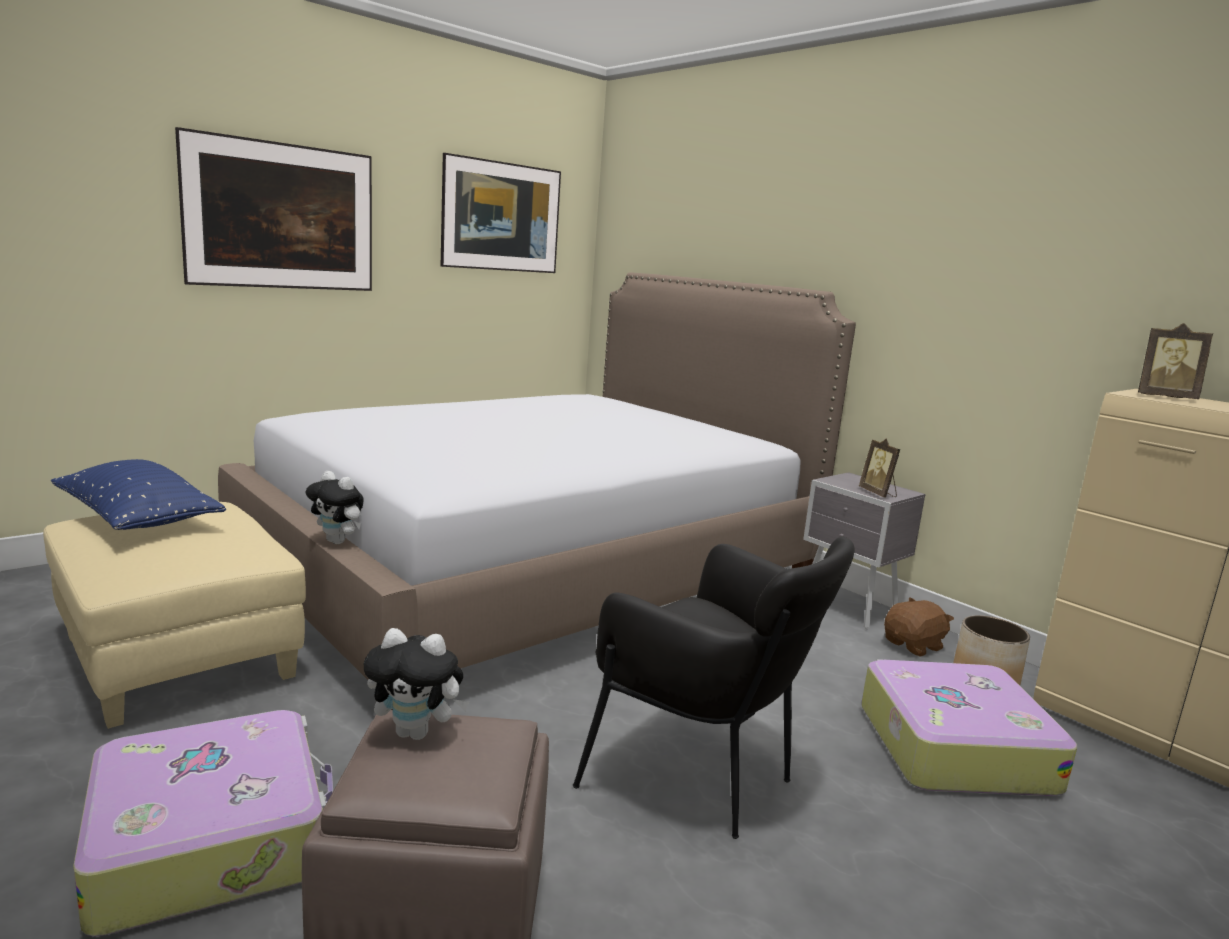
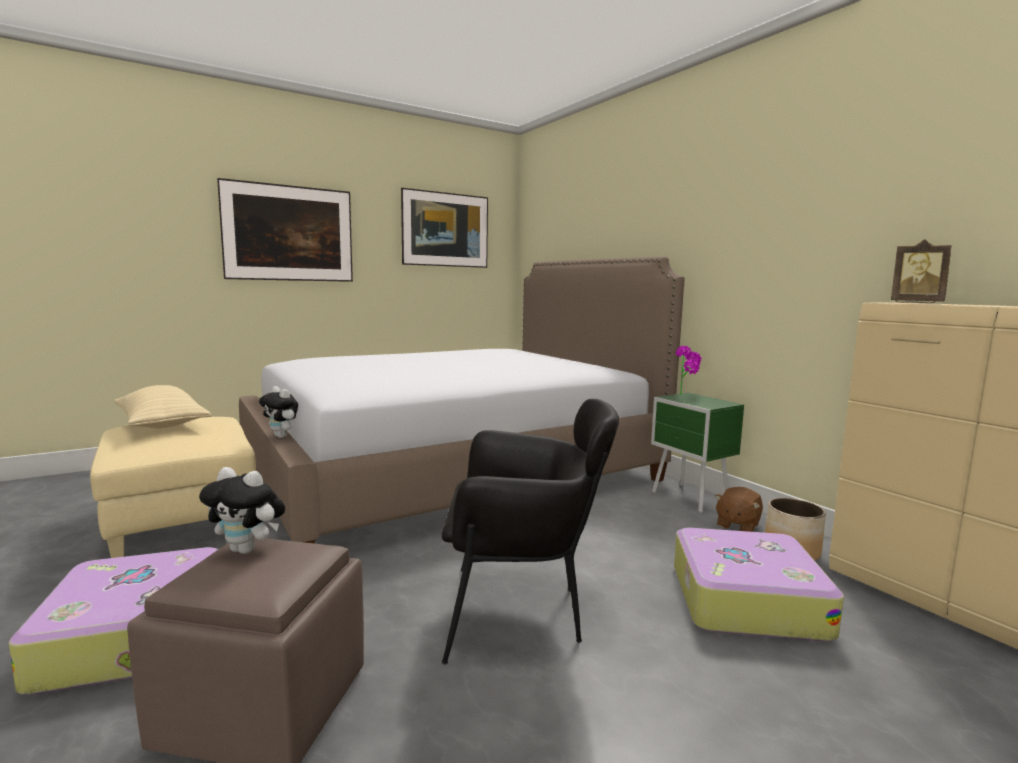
camera: 10 degrees right, 5 degrees down
blue pillow [51,459,226,530] -> beige pillow [114,385,211,429]
black armchair [573,537,855,839] -> black armchair turned 45 degrees counterclockwise [442,399,619,664]
grey nightstand [803,472,925,629] -> green nightstand [651,393,744,513]
picture frame [859,439,900,497] -> none
brown plush toy [884,597,954,657] -> brown plush toy turned 150 degrees clockwise [715,487,763,532]
none -> potted plant [676,346,701,395]

